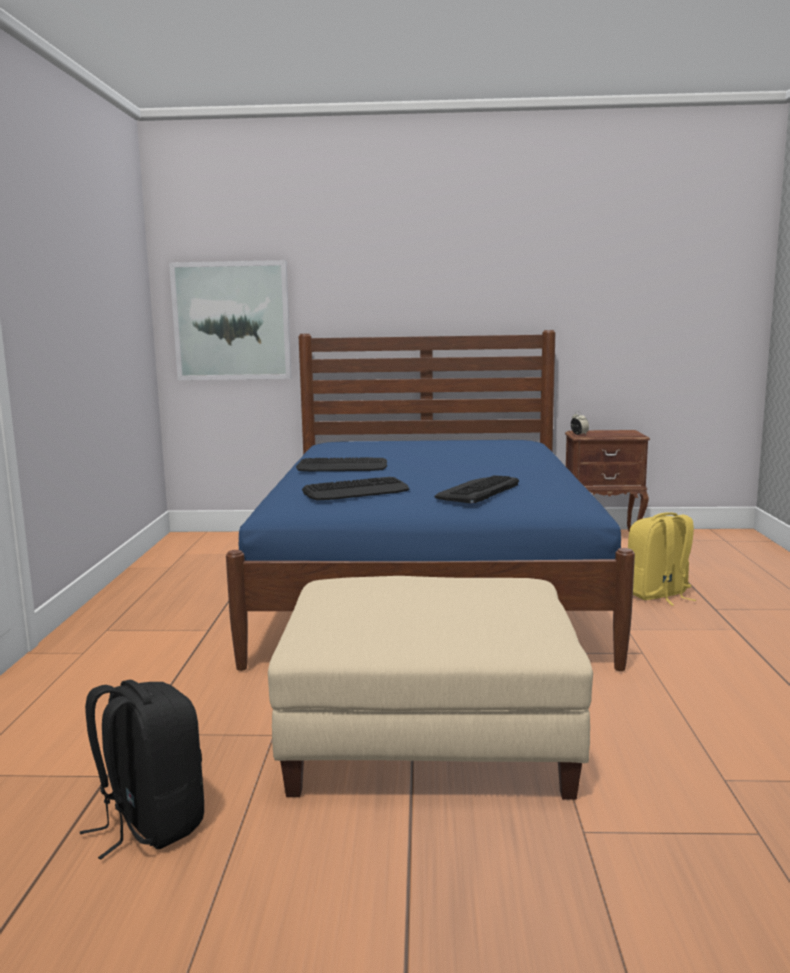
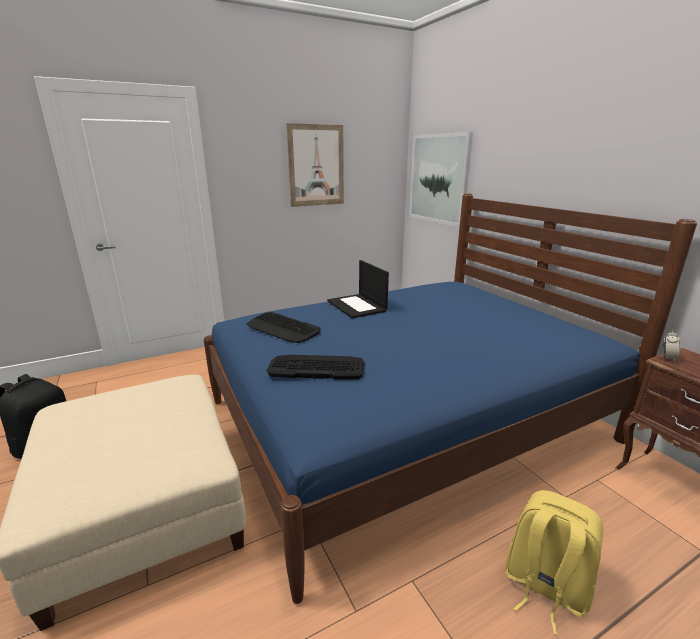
camera: 60 degrees right, 10 degrees up
keyboard [296,457,387,472] -> laptop [327,260,389,318]
none -> picture [286,123,344,207]

